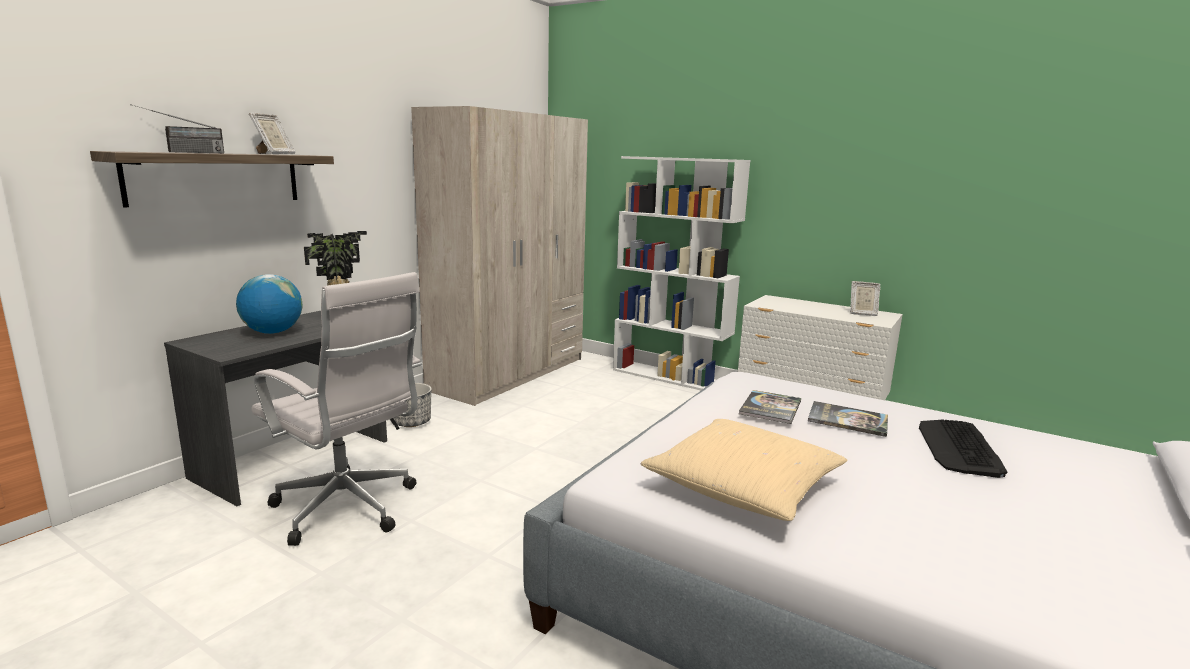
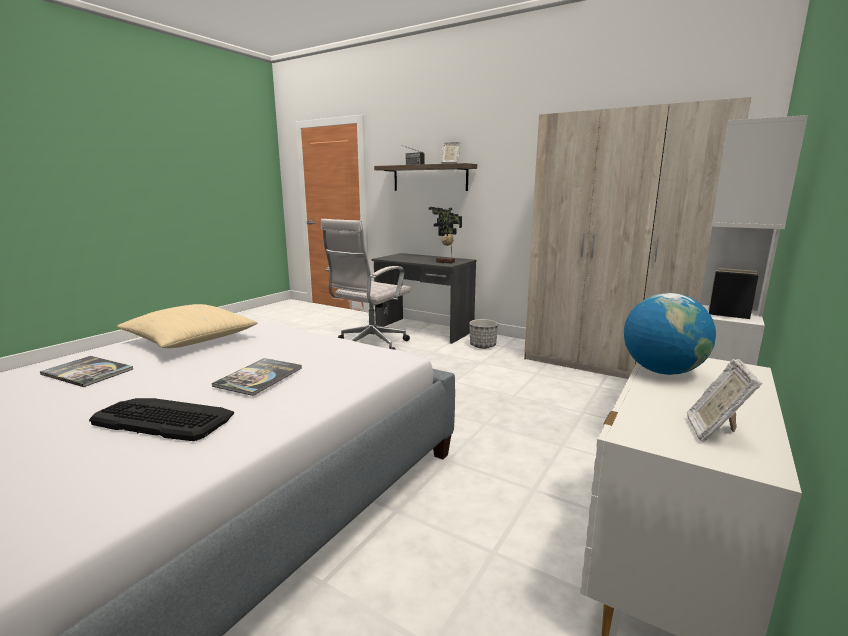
camera: 90 degrees right, 0 degrees up
globe [236,274,302,334] -> globe moved to [624,293,716,375]
book [739,390,801,424] -> book moved to [40,356,133,387]

